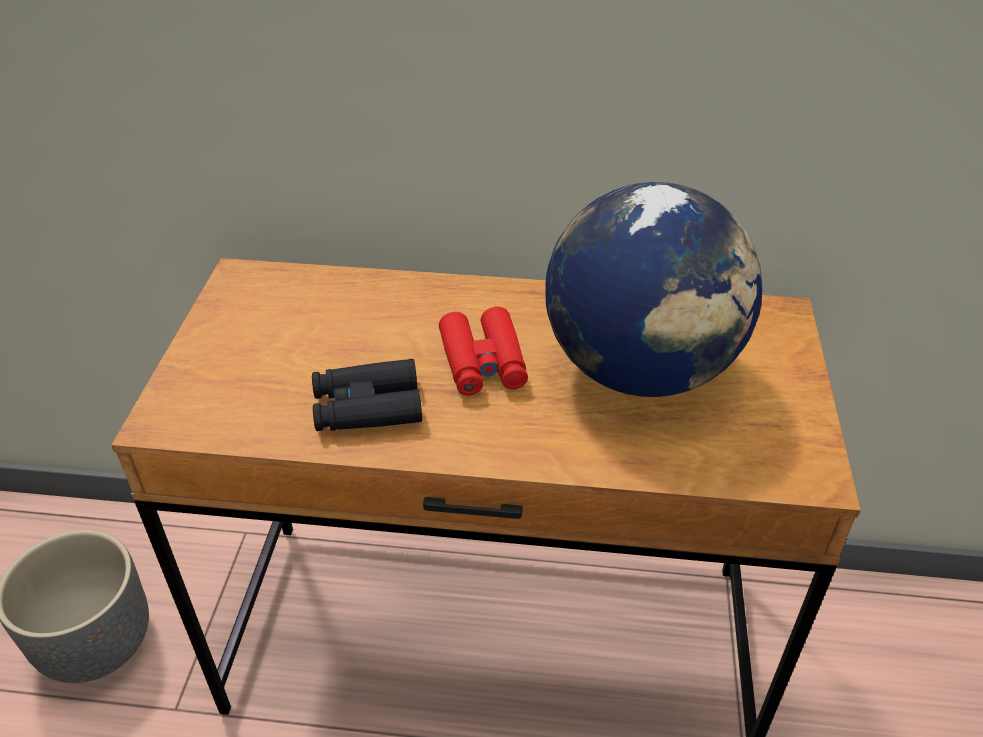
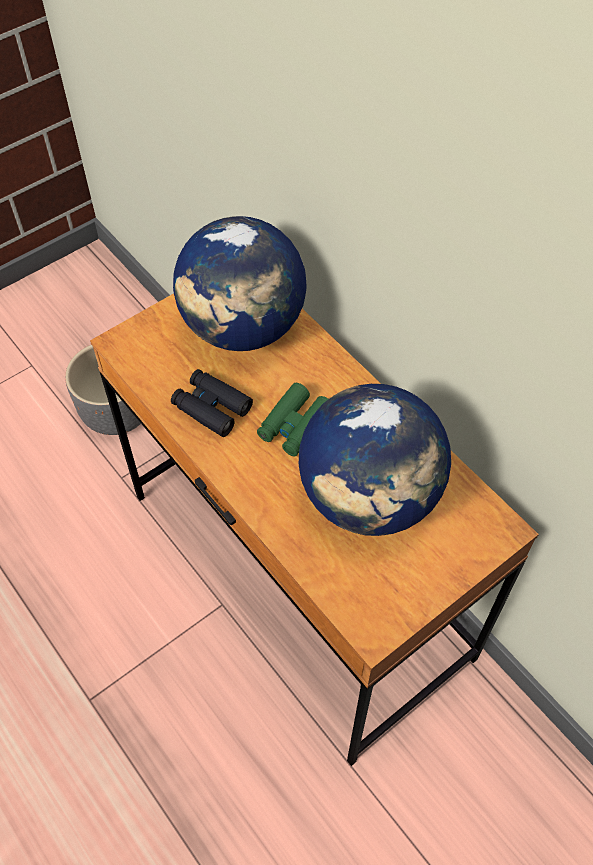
camera: 45 degrees right, 15 degrees up
red binoculars [439,307,528,396] -> green binoculars [257,383,328,456]
none -> globe [173,216,307,351]

